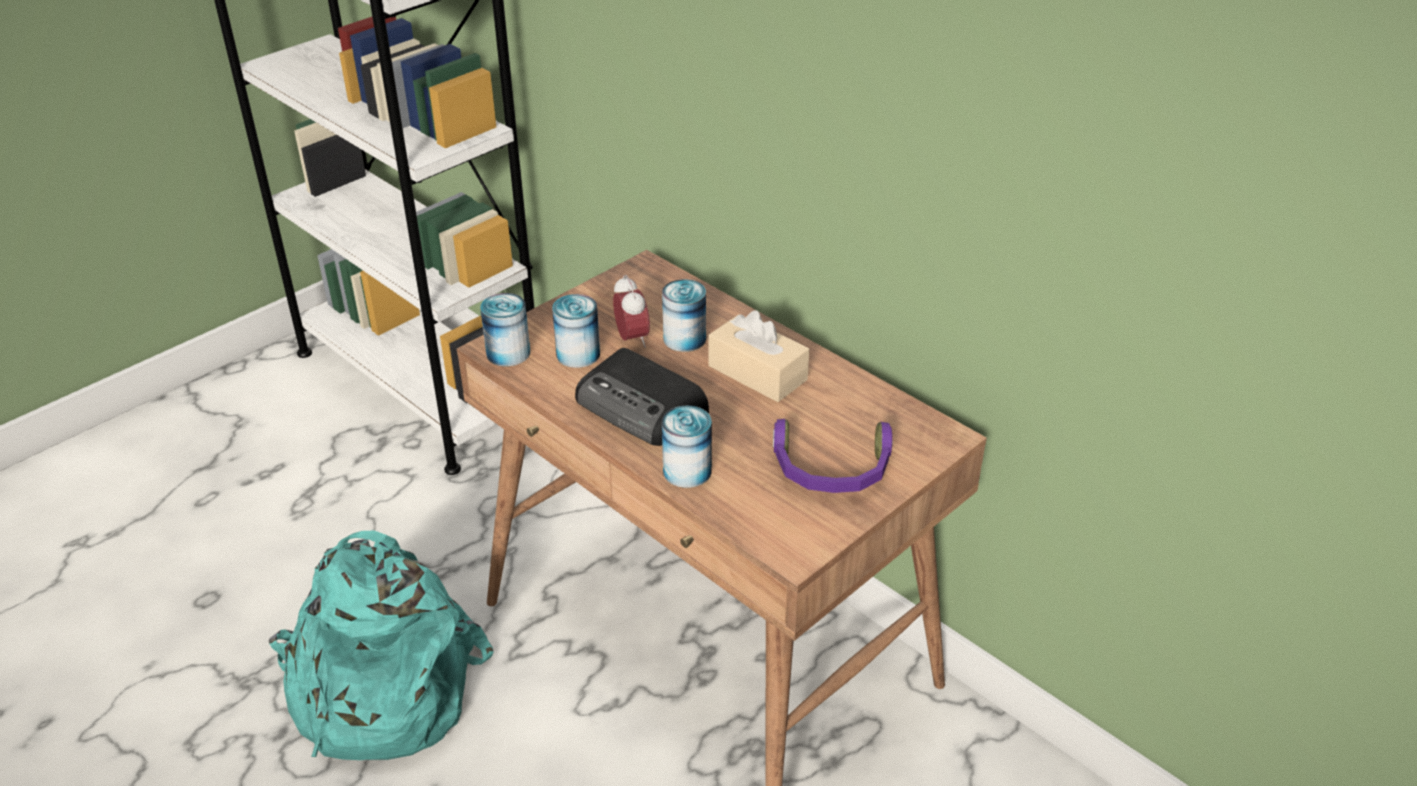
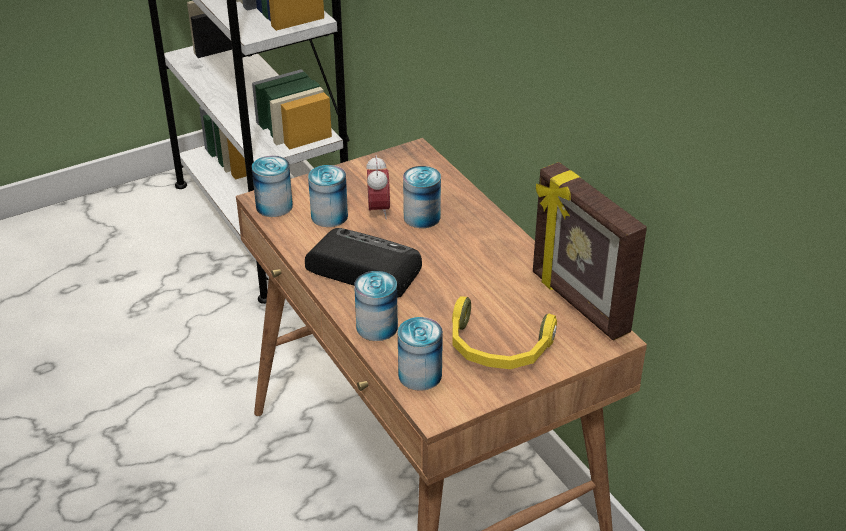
camera: 15 degrees right, 0 degrees up
turquoise backpack [269,531,494,760] -> none
radio [575,348,709,446] -> radio turned 150 degrees clockwise [305,228,422,297]
beige tissue box [708,310,809,402] -> none
purple headphones [773,419,893,493] -> yellow headphones [452,296,557,369]
none -> can [398,317,443,391]
none -> picture frame [533,162,647,340]

